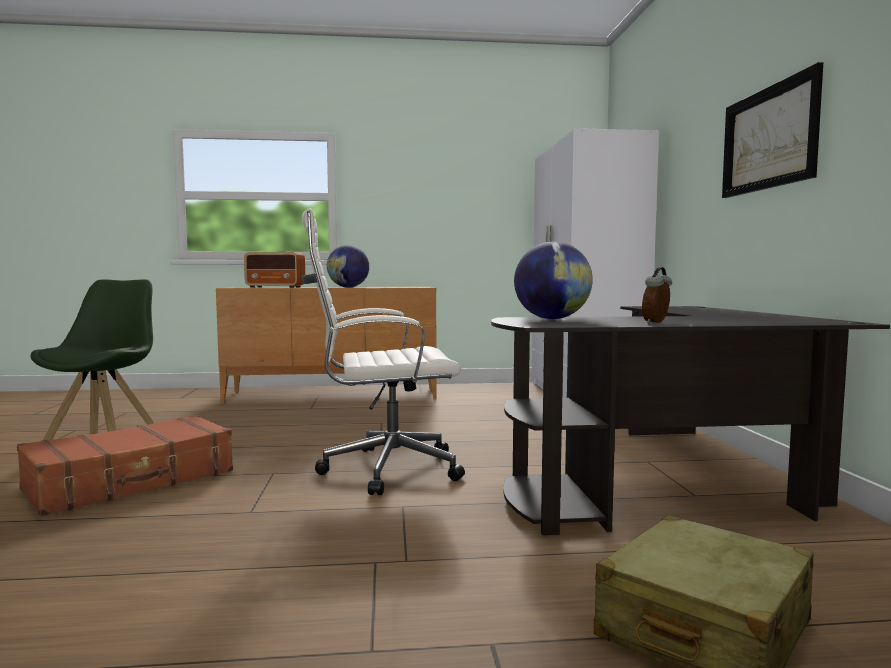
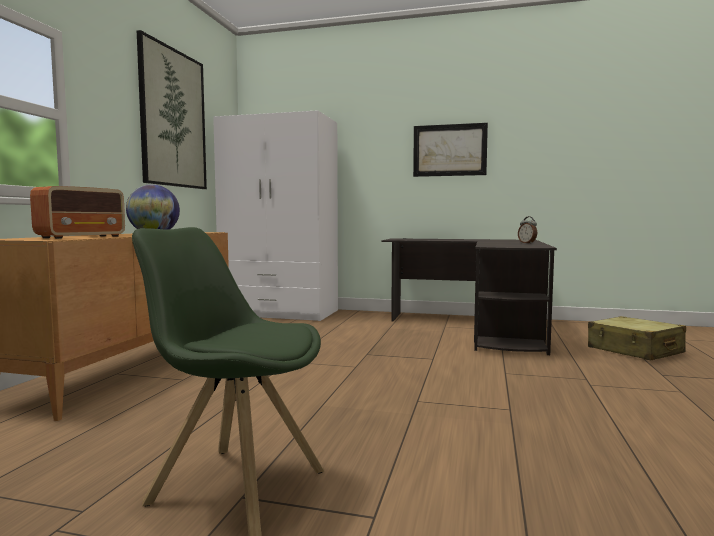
camera: 70 degrees left, 0 degrees up
brown suitcase [17,415,233,516] -> none
white office chair [302,209,465,495] -> none
globe [514,242,593,319] -> none
none -> picture [137,30,207,189]

